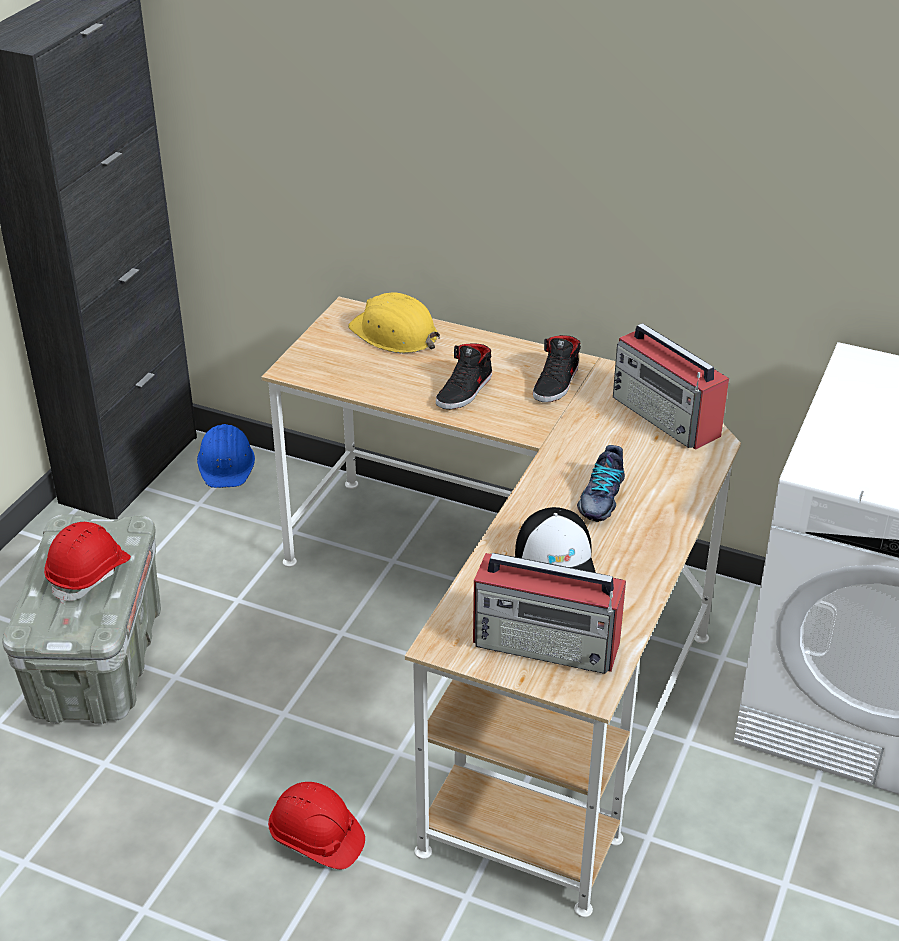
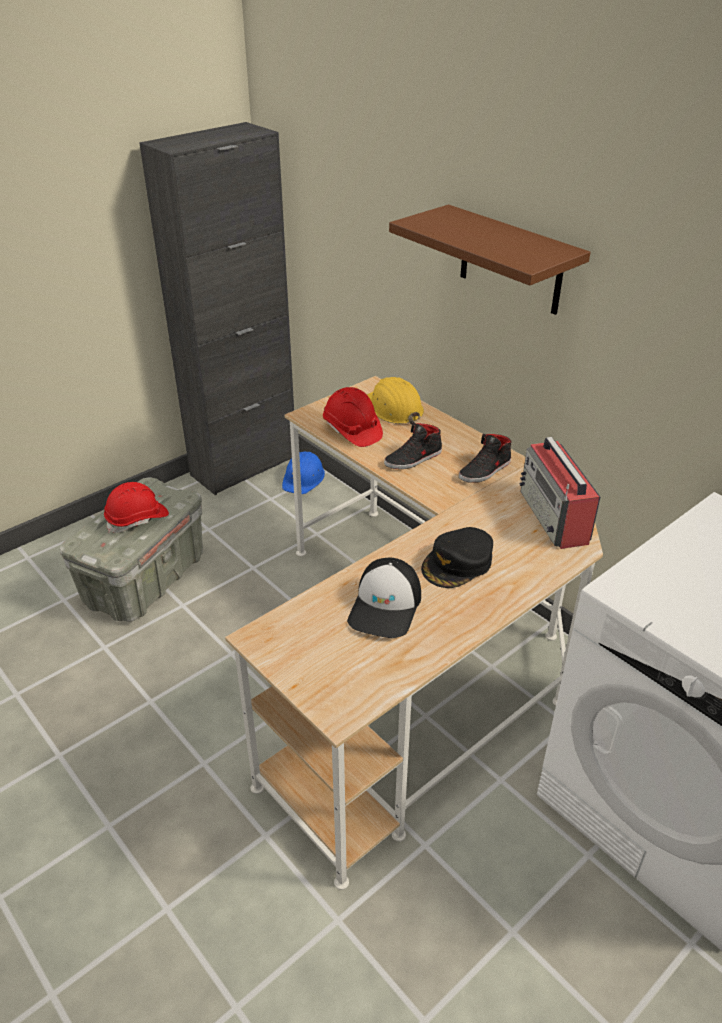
camera: 25 degrees right, 0 degrees up
red hard hat [268,782,365,869] -> red hard hat moved to [323,387,383,447]
radio [473,553,626,674] -> none
shoe [577,445,625,522] -> black cap [421,527,493,588]
none -> brown shelf [389,205,590,315]

